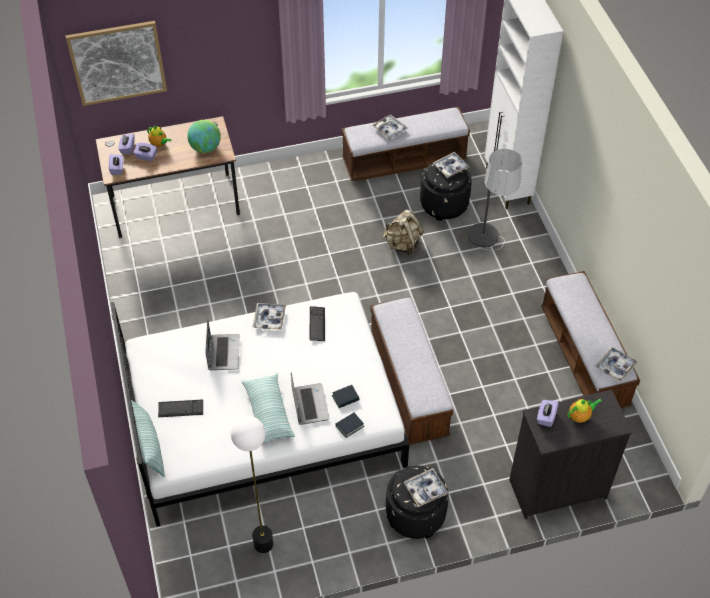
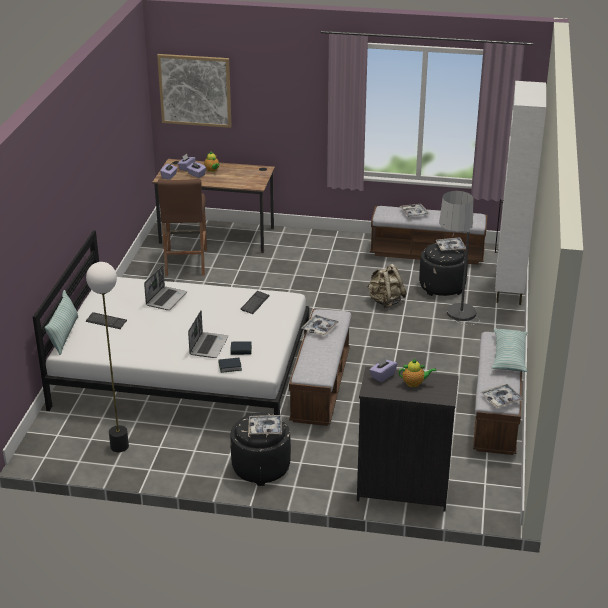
camera: 25 degrees right, 20 degrees down
globe [187,120,221,153] -> none
pillow [241,373,295,444] -> pillow moved to [491,328,528,372]
tray [253,303,286,330] -> tray moved to [301,315,339,336]
none -> brown stool [157,179,207,276]

